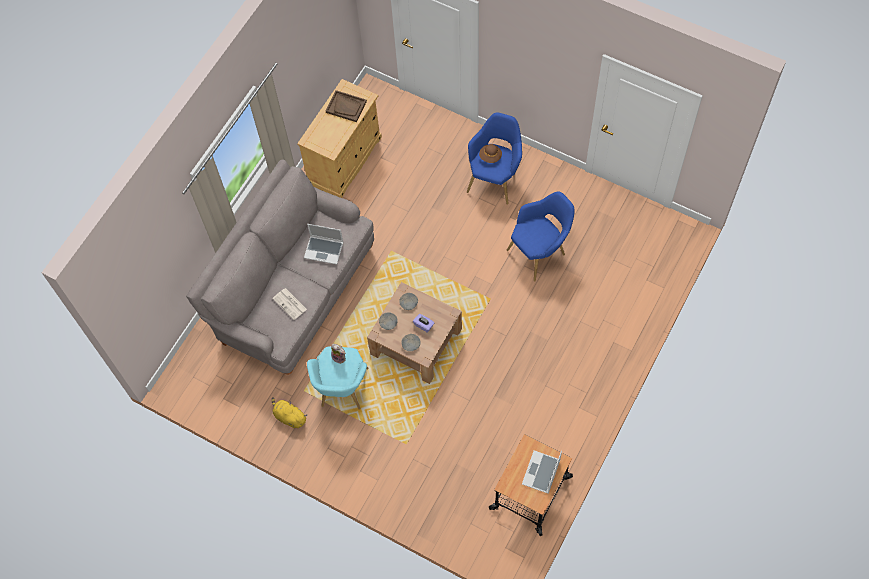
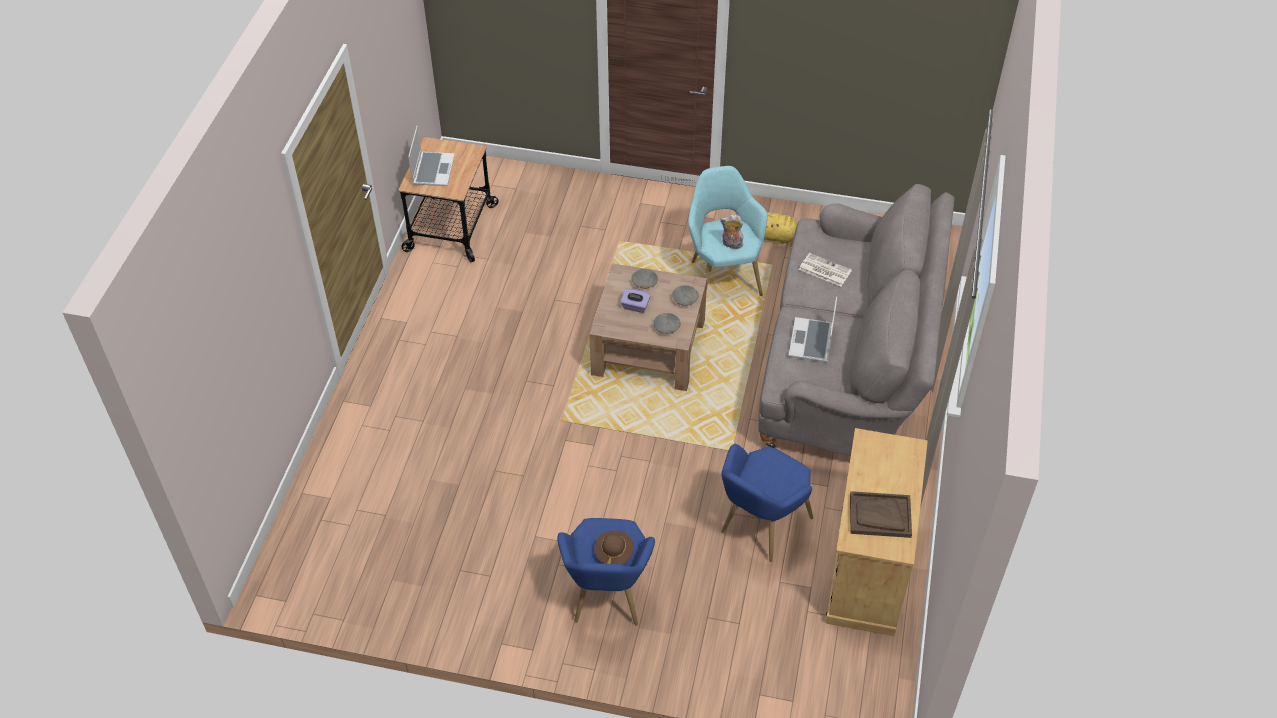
camera: 160 degrees right, 15 degrees down
laptop [304,224,343,265] -> laptop turned 75 degrees counterclockwise [789,297,837,362]
blue armchair [507,191,575,281] -> blue armchair moved to [721,444,813,562]

